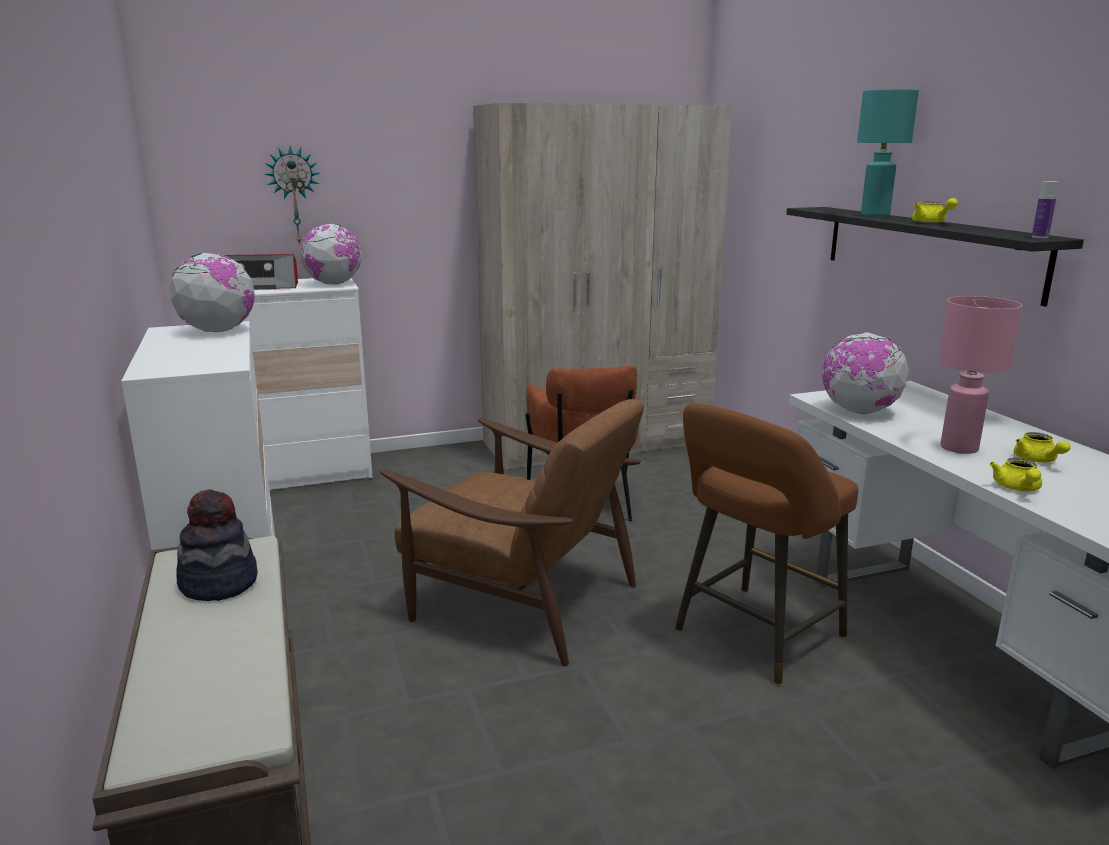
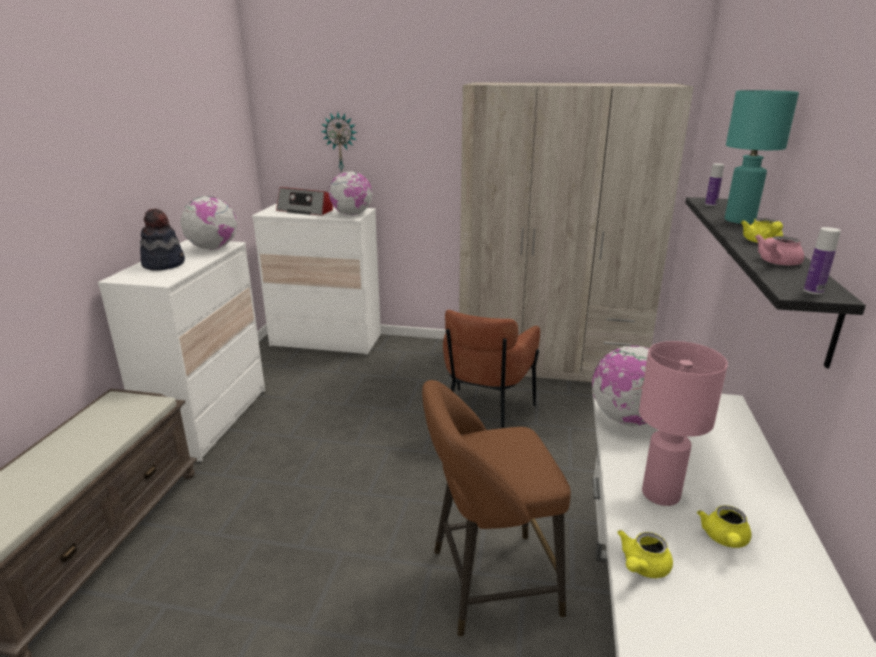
camera: 30 degrees right, 5 degrees up
hat [177,489,258,601] -> hat moved to [140,209,185,271]
brown armchair [380,399,644,666] -> none
none -> bottle [705,164,724,206]
none -> pink teapot [755,234,804,266]

